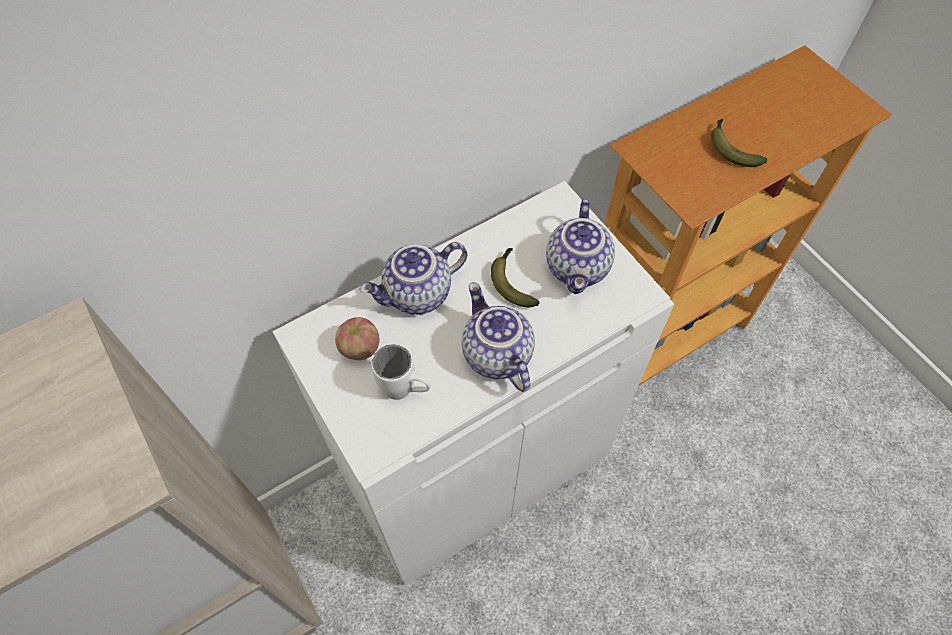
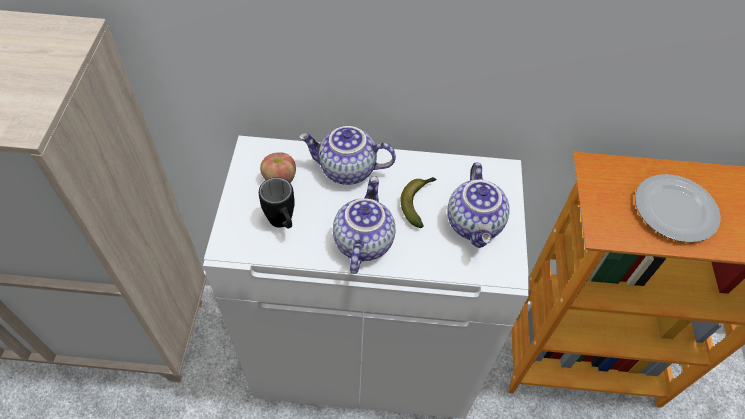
camera: 35 degrees right, 5 degrees down
white mug [371,344,431,400] -> black mug [259,177,295,229]
teapot [546,199,615,294] -> teapot turned 45 degrees counterclockwise [447,162,509,248]
banana [711,119,767,167] -> plate [635,174,721,243]

